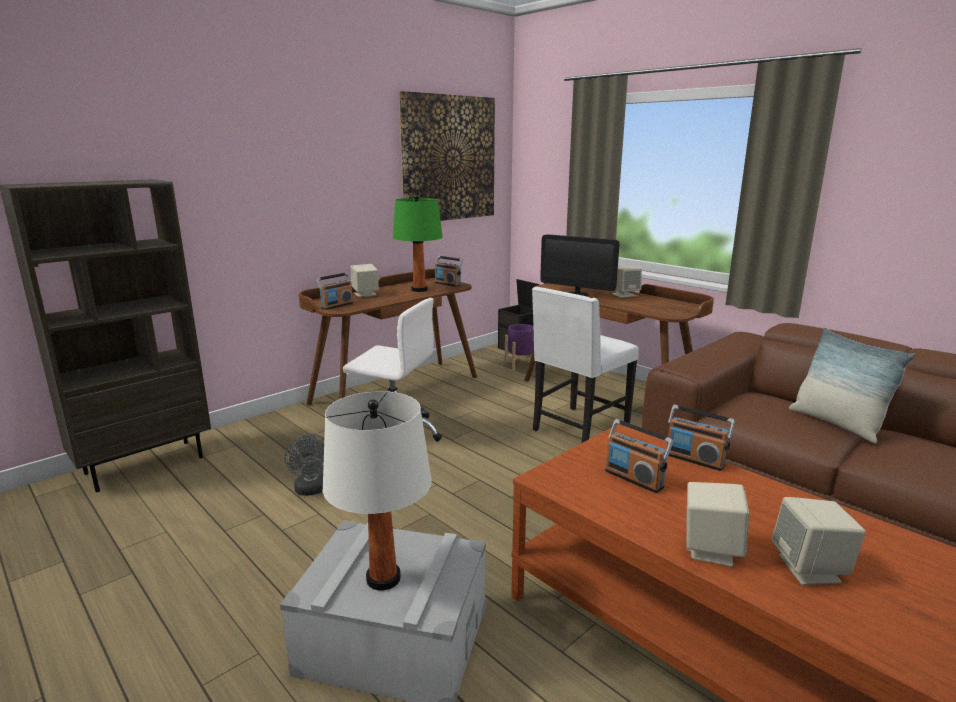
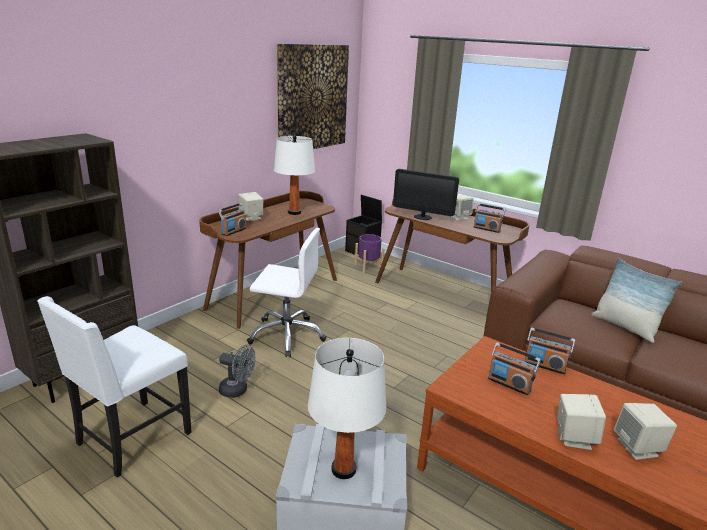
camera: 10 degrees left, 5 degrees up
grey fan [285,434,324,496] -> grey fan turned 45 degrees counterclockwise [219,345,255,398]
green table lamp [393,195,443,292] -> white table lamp [274,135,315,215]
radio [435,256,463,287] -> radio moved to [473,203,506,233]
white chair [532,287,639,443] -> white chair moved to [37,296,192,478]

